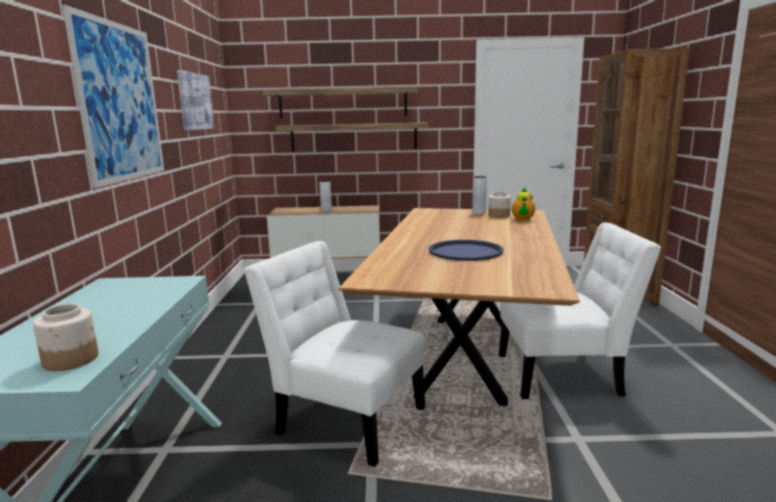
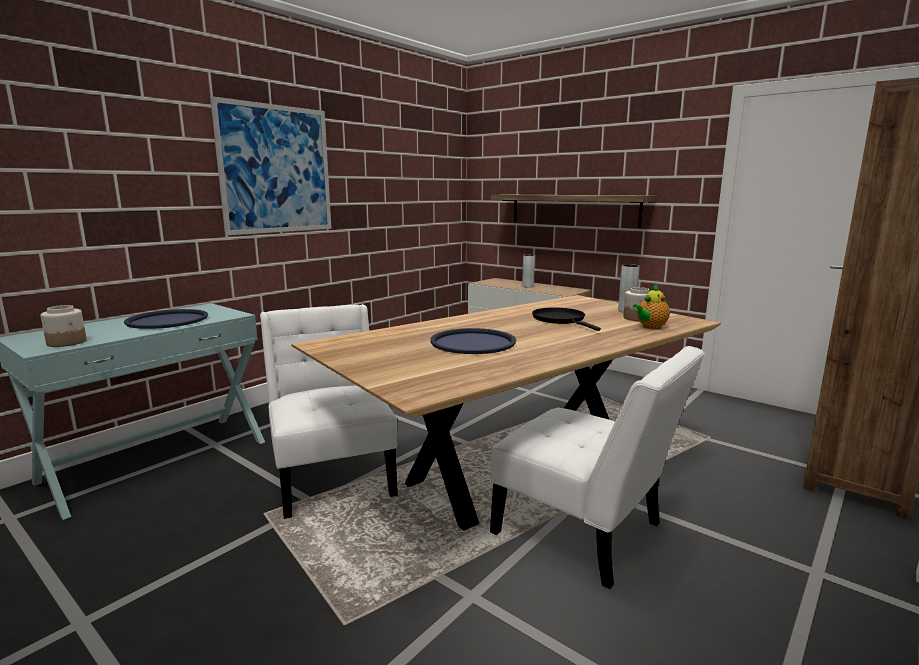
camera: 40 degrees right, 0 degrees up
picture [177,70,214,131] -> none
shelf [263,87,418,118] -> none
none -> blue tray [124,309,208,329]
none -> black frying pan [532,307,601,331]

